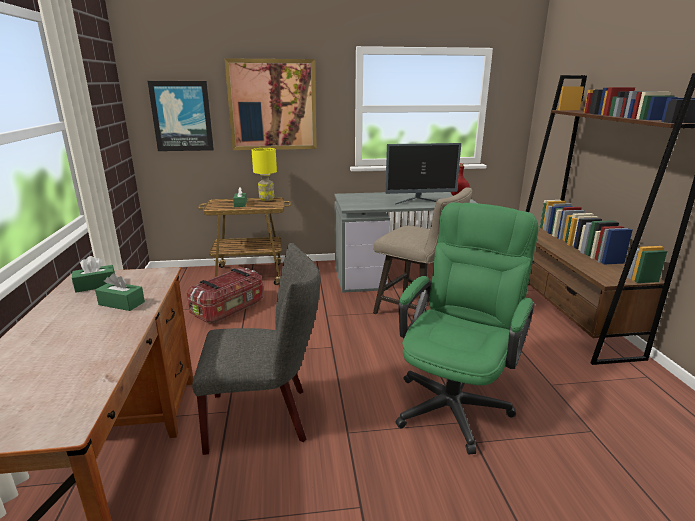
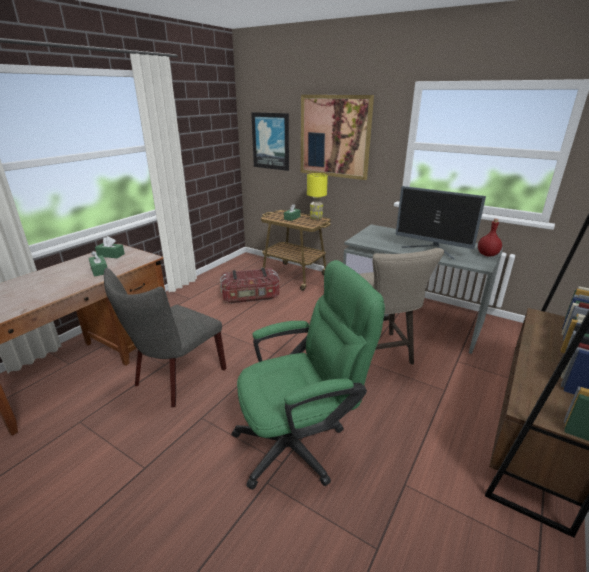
camera: 40 degrees right, 5 degrees up
grey chair [192,243,320,455] -> grey chair turned 90 degrees clockwise [104,268,227,407]

